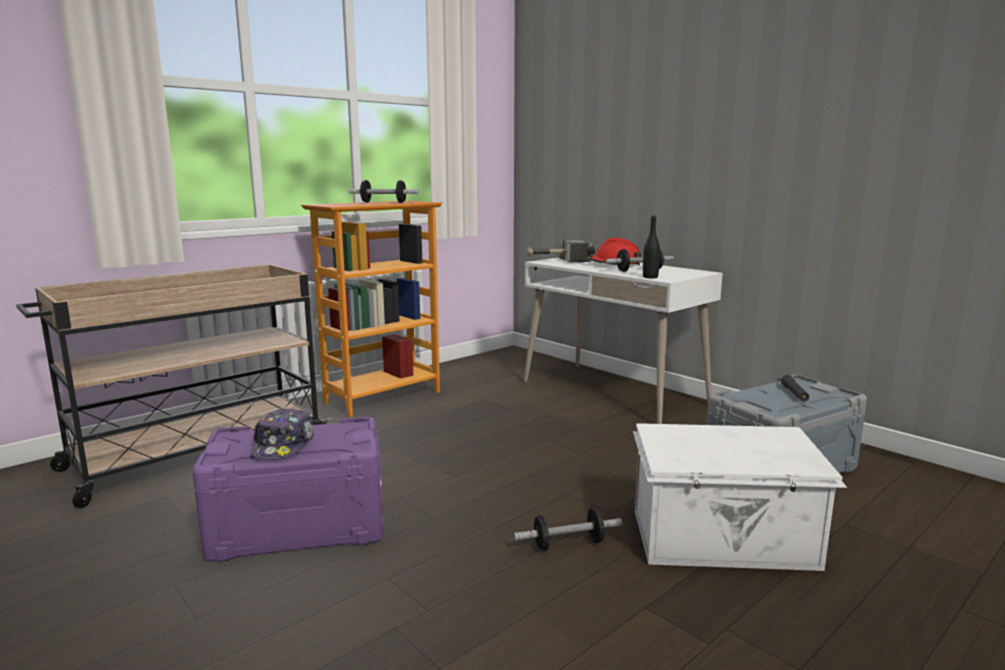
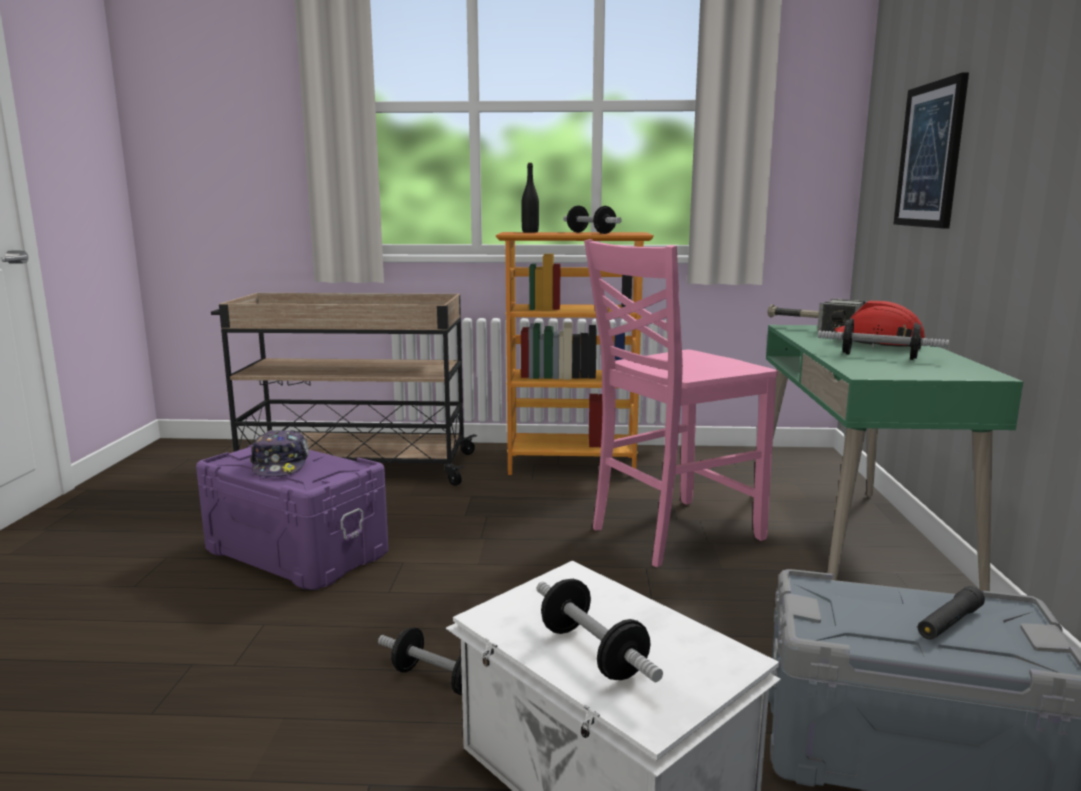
camera: 45 degrees right, 0 degrees up
cap [250,408,314,460] -> cap turned 60 degrees counterclockwise [250,430,309,477]
white desk [524,257,723,424] -> green desk [766,325,1023,591]
black bottle [643,216,660,278] -> black bottle moved to [521,163,539,232]
none -> dumbbell [537,579,663,682]
none -> pink chair [584,239,778,567]
none -> picture [894,73,969,228]

